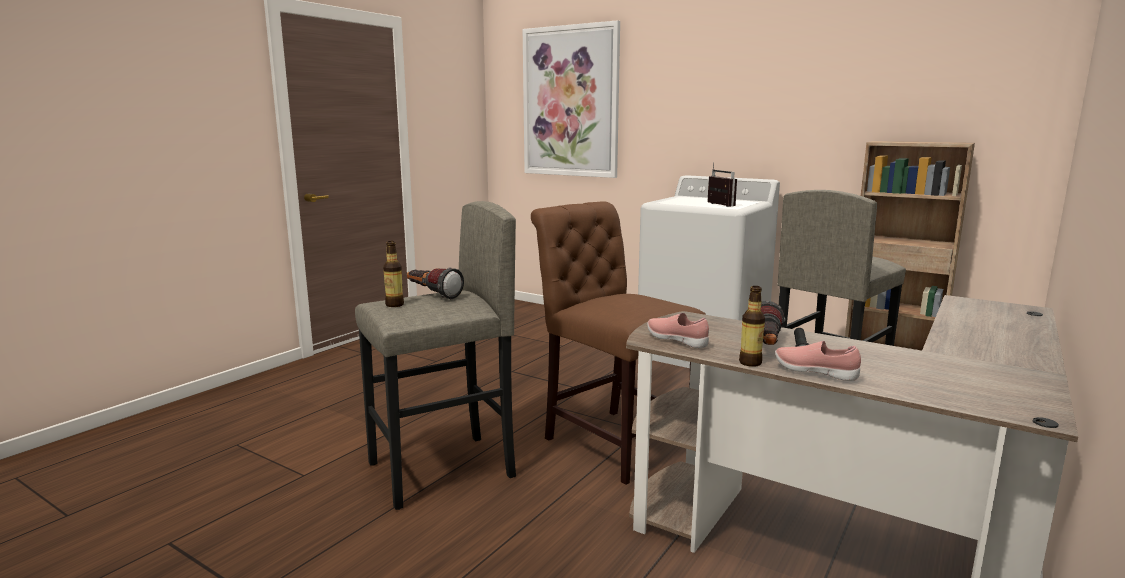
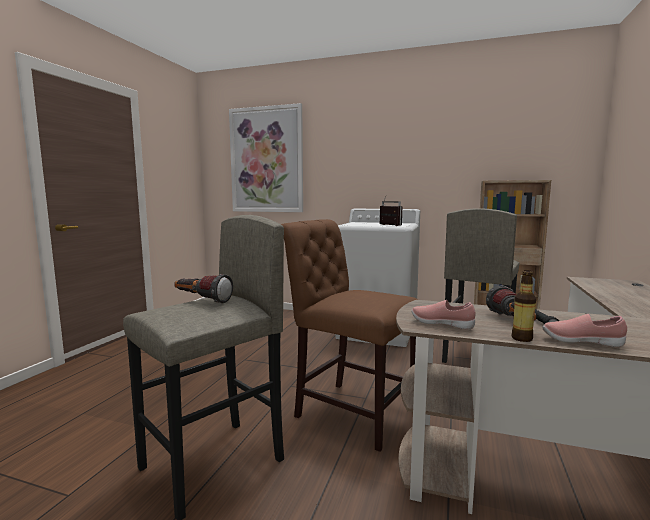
camera: 15 degrees left, 5 degrees down
bottle [383,241,404,307] -> none

